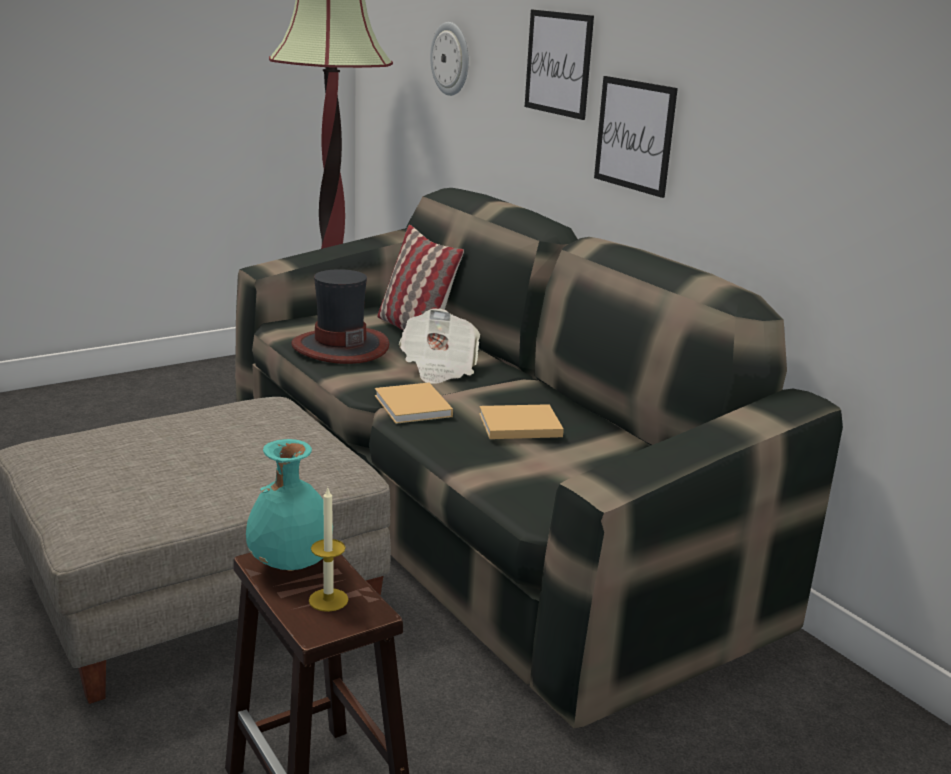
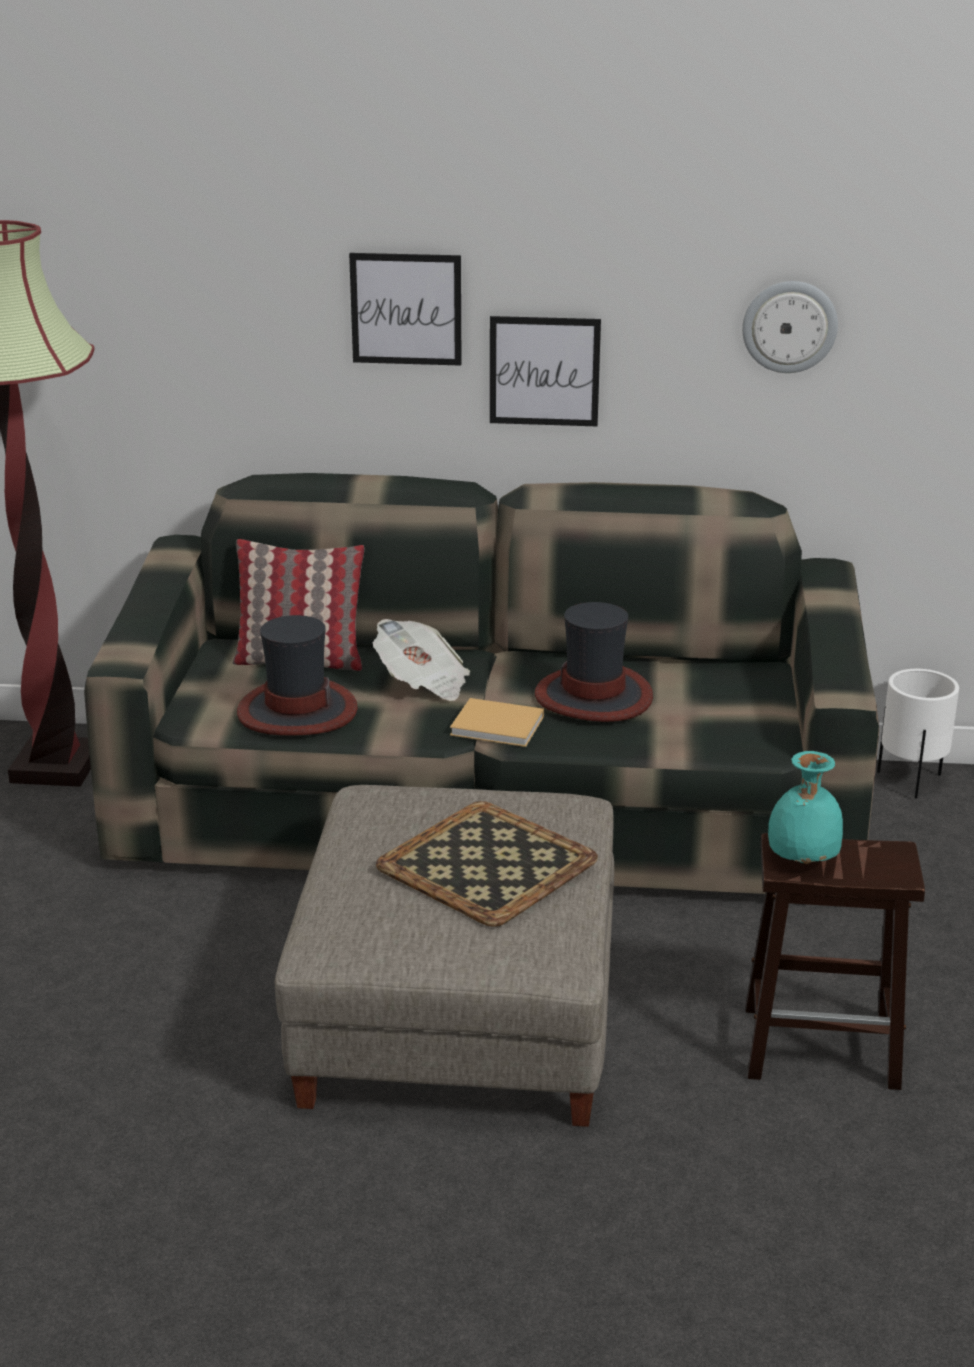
camera: 50 degrees left, 5 degrees up
candle [309,488,348,612] -> none
wall clock [430,22,469,96] -> wall clock moved to [742,281,838,373]
beige book [479,404,564,439] -> hat [535,602,653,722]
none -> tray [376,801,598,927]
none -> white planter [877,669,959,799]

